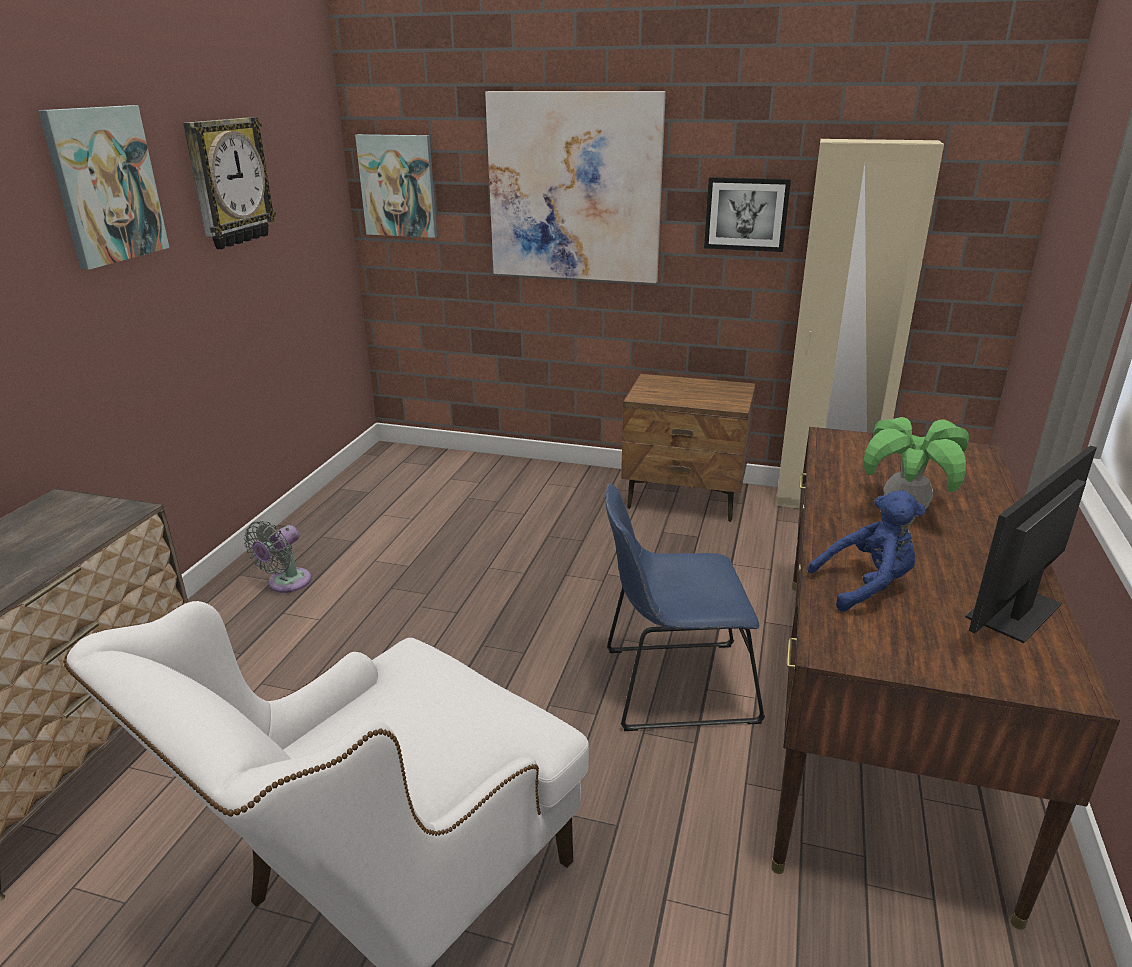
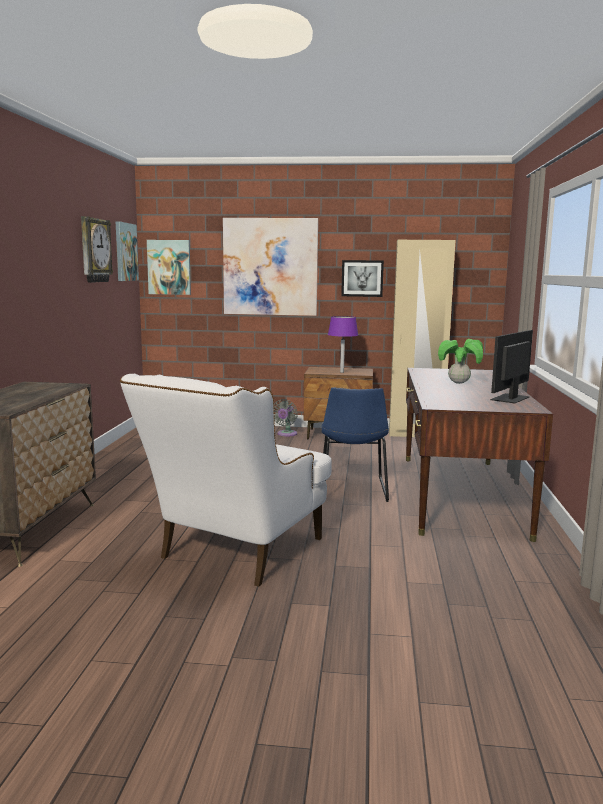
camera: 10 degrees left, 15 degrees down
picture [38,105,169,270] -> picture moved to [116,221,139,281]
grey fan [244,521,311,593] -> grey fan moved to [274,399,298,436]
blue chair [606,483,765,731] -> blue chair turned 75 degrees counterclockwise [321,388,389,502]
blue plush toy [807,491,926,612] -> none
none -> purple table lamp [328,316,358,373]

